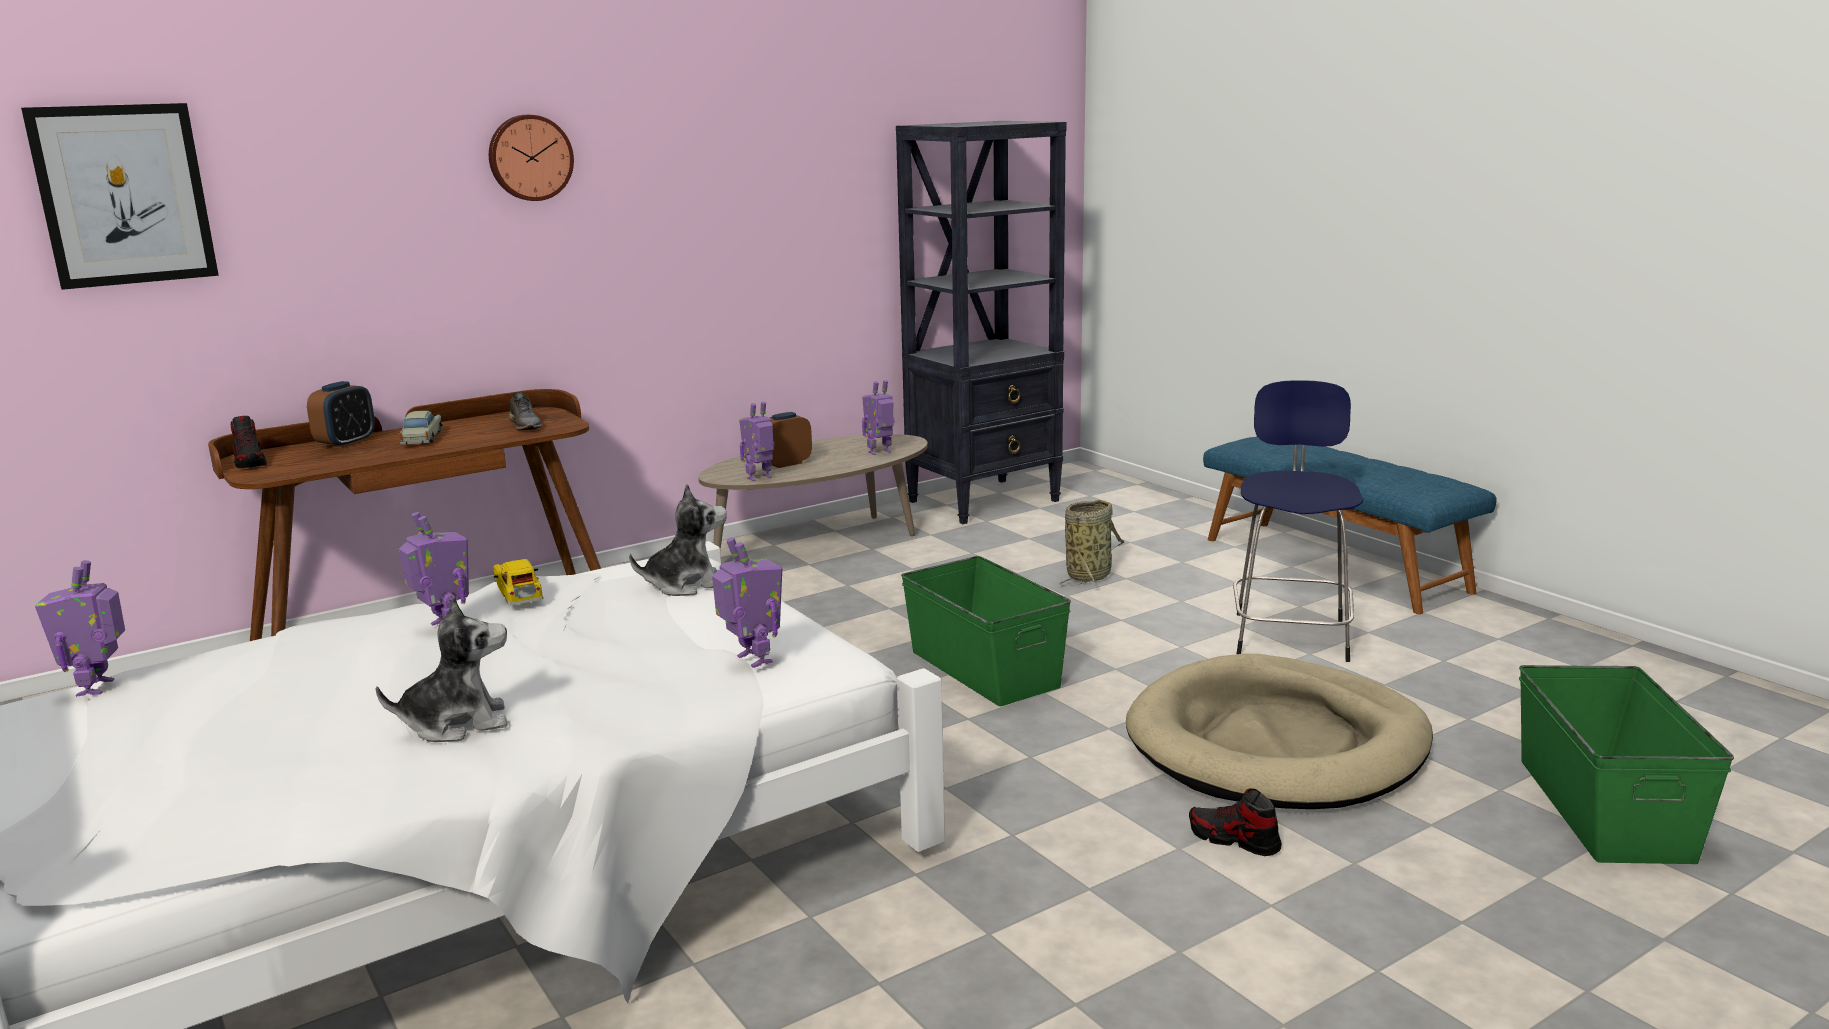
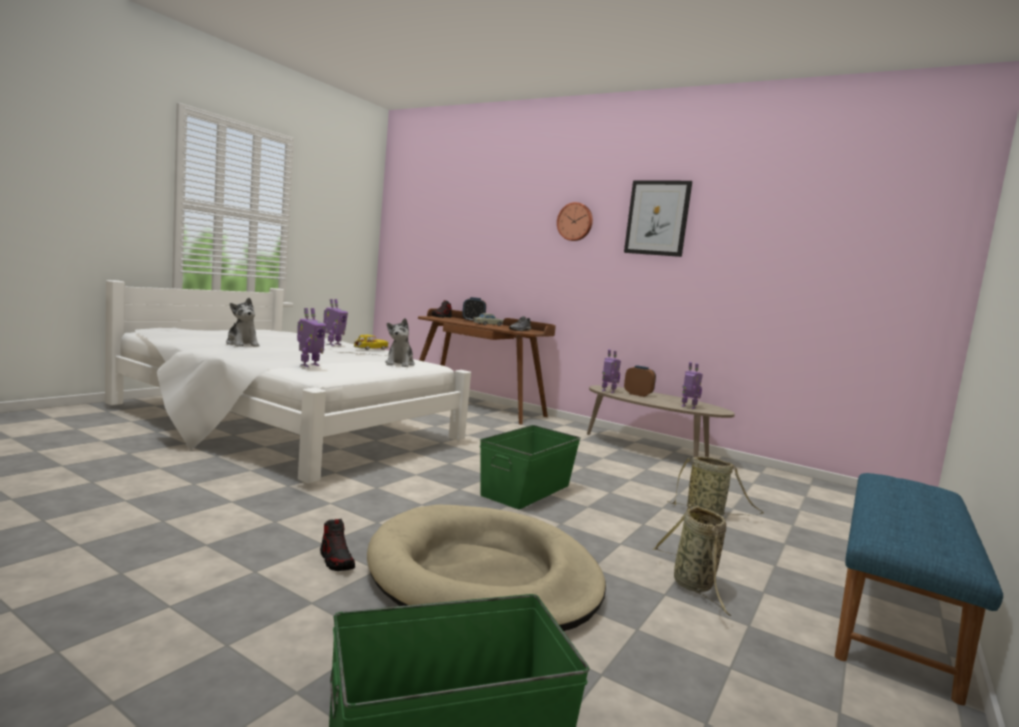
camera: 65 degrees right, 10 degrees down
picture [21,103,219,290] -> picture moved to [624,180,692,257]
toy robot [35,560,125,697] -> none
plush toy [629,484,727,596] -> plush toy turned 45 degrees clockwise [385,318,415,367]
black bookcase [896,121,1067,524] -> none
shoe [1189,789,1282,856] -> shoe turned 135 degrees clockwise [320,519,355,571]
blue stool [1233,380,1363,662] -> basket [652,504,731,616]

